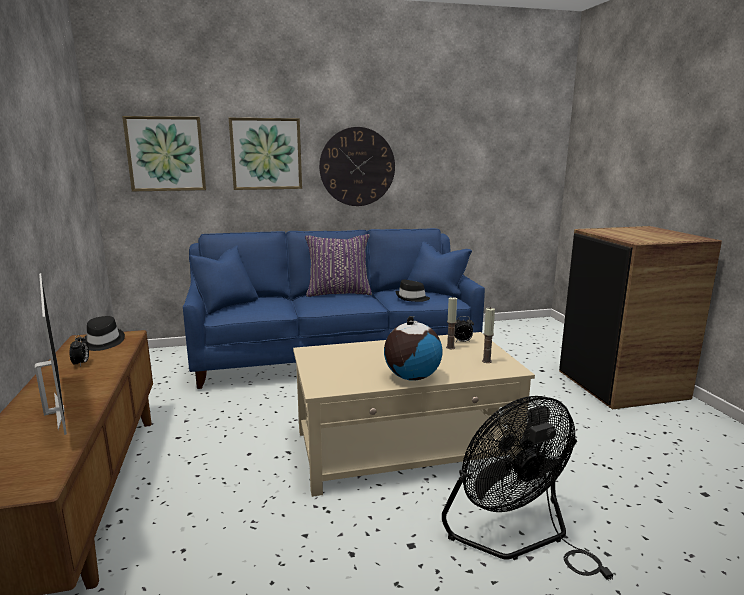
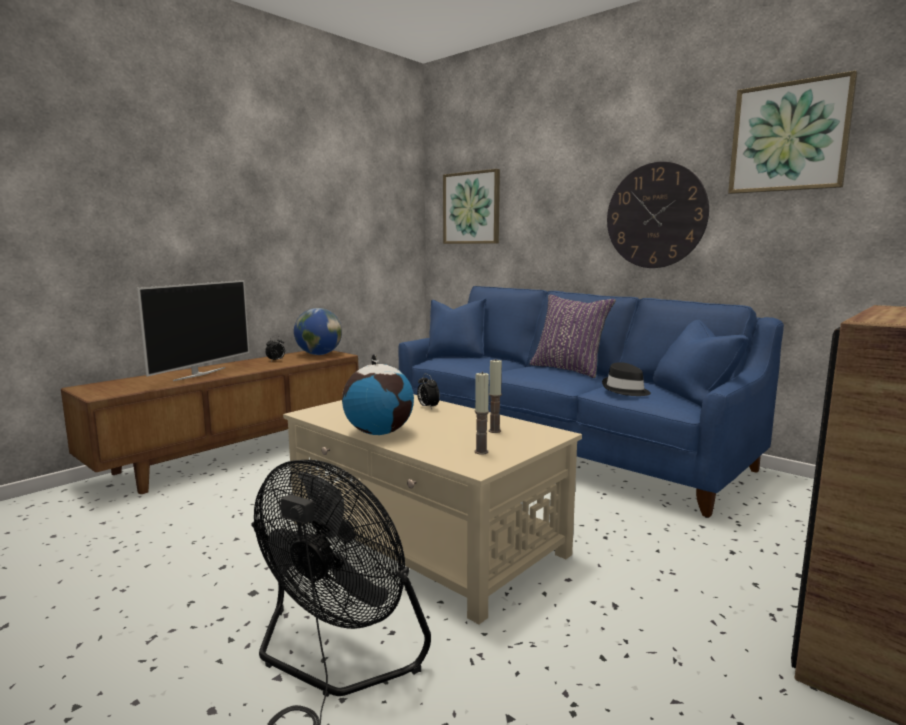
camera: 55 degrees right, 5 degrees down
black hat [82,316,125,351] -> globe [294,308,342,355]
picture [229,118,302,190] -> picture moved to [728,70,857,194]
alarm clock [454,316,474,342] -> alarm clock moved to [417,374,440,410]

